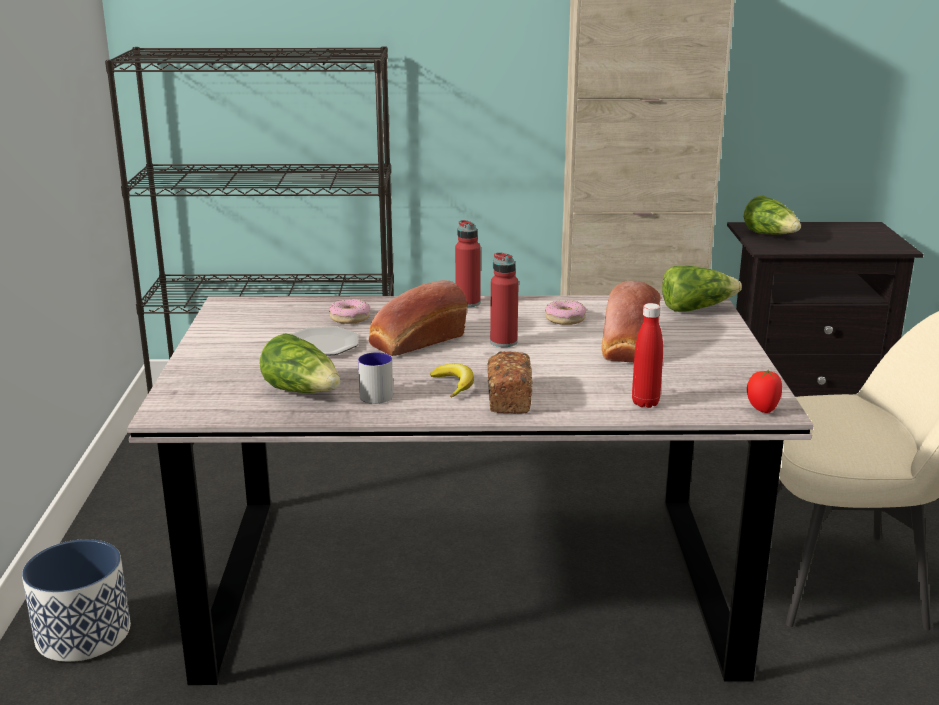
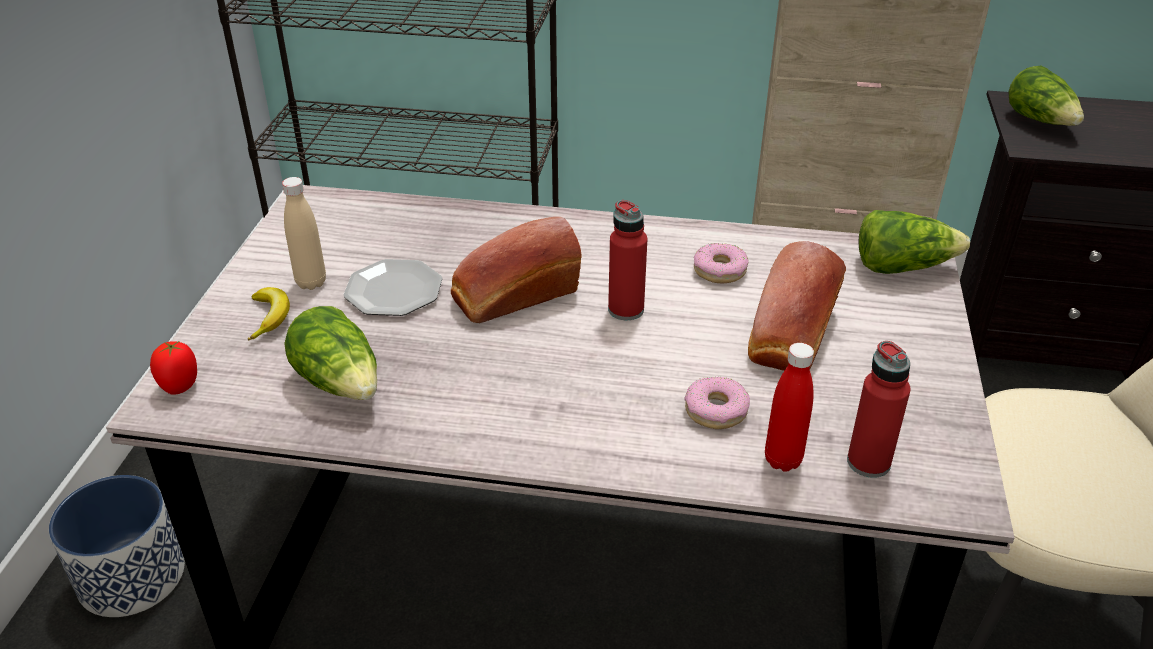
camera: 10 degrees right, 15 degrees up
donut [329,299,370,324] -> donut moved to [685,377,750,429]
mug [358,352,393,404] -> none
banana [430,364,474,398] -> banana moved to [248,287,290,340]
red bottle [455,220,481,307] -> red bottle moved to [847,341,911,478]
bread [487,351,532,414] -> none
tomato [747,370,782,413] -> tomato moved to [150,340,197,395]
none -> beige bottle [282,177,326,290]

